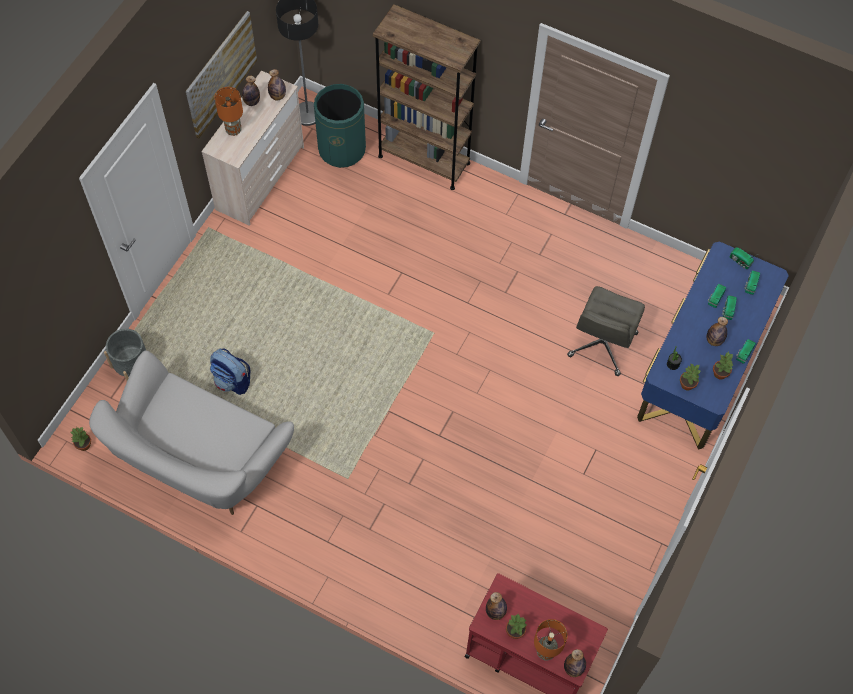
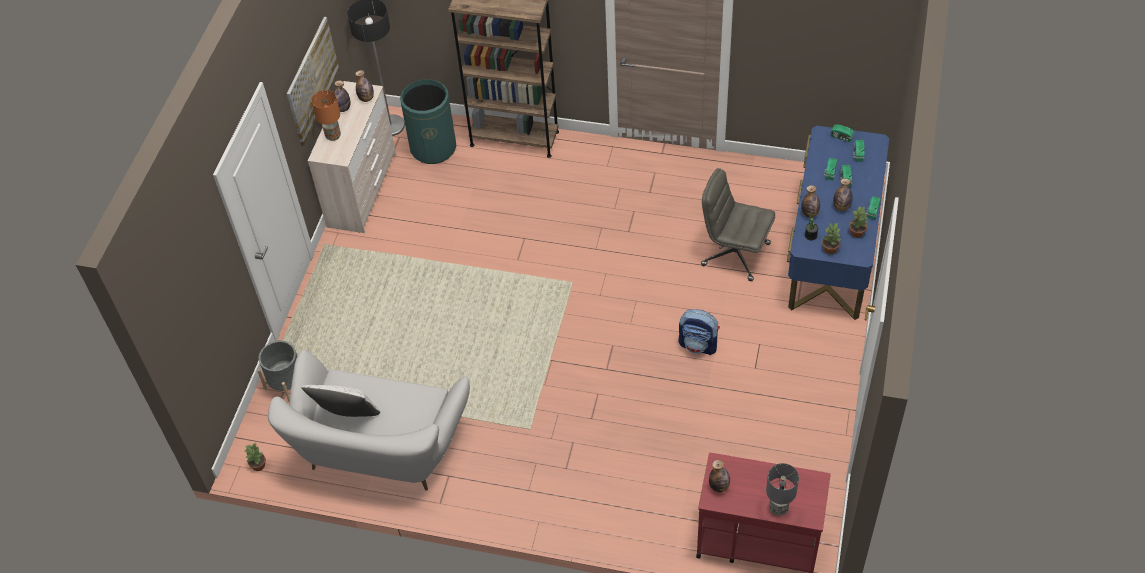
camera: 10 degrees left, 10 degrees down
backpack [210,349,251,395] -> backpack moved to [679,309,720,355]
potted plant [506,614,527,639] -> none
orange table lamp [534,619,568,661] -> grey table lamp [766,463,799,516]
bottle [564,649,586,677] -> bottle moved to [801,185,820,218]
grey office chair [567,286,645,376] -> grey office chair turned 105 degrees clockwise [701,168,775,281]
none -> white pillow [302,385,380,417]

